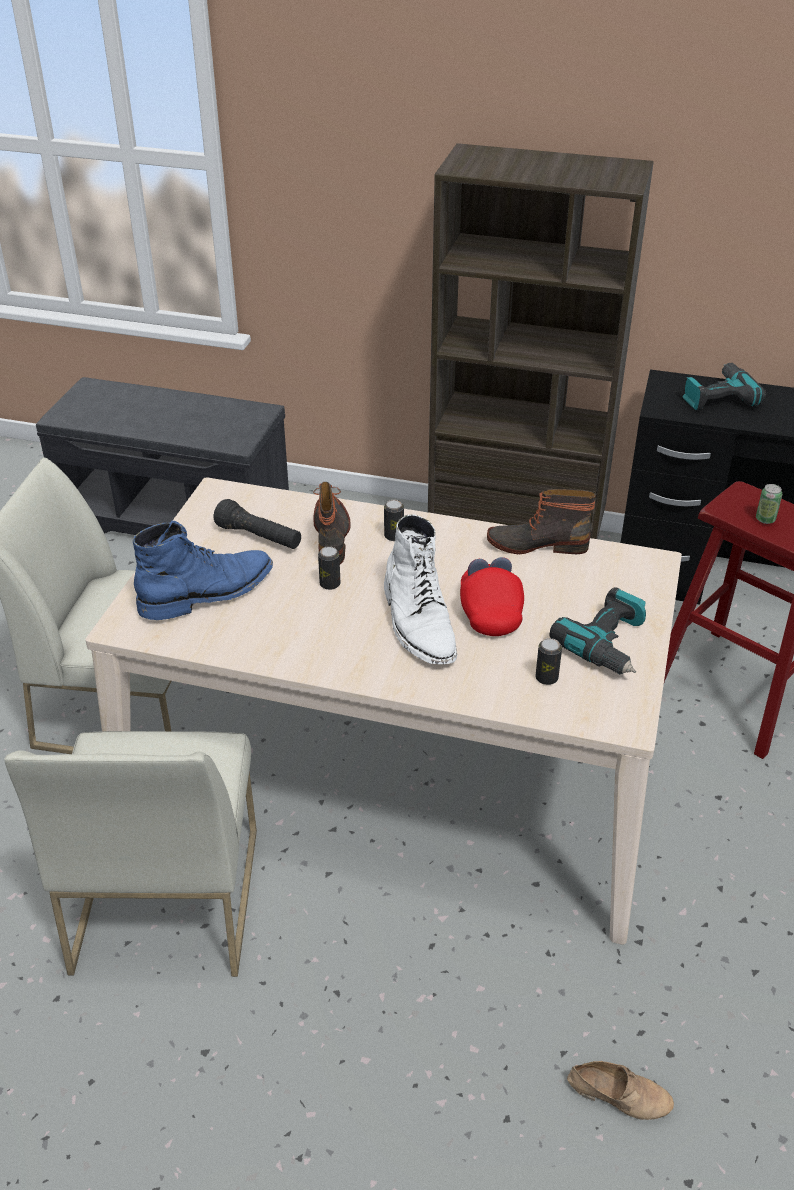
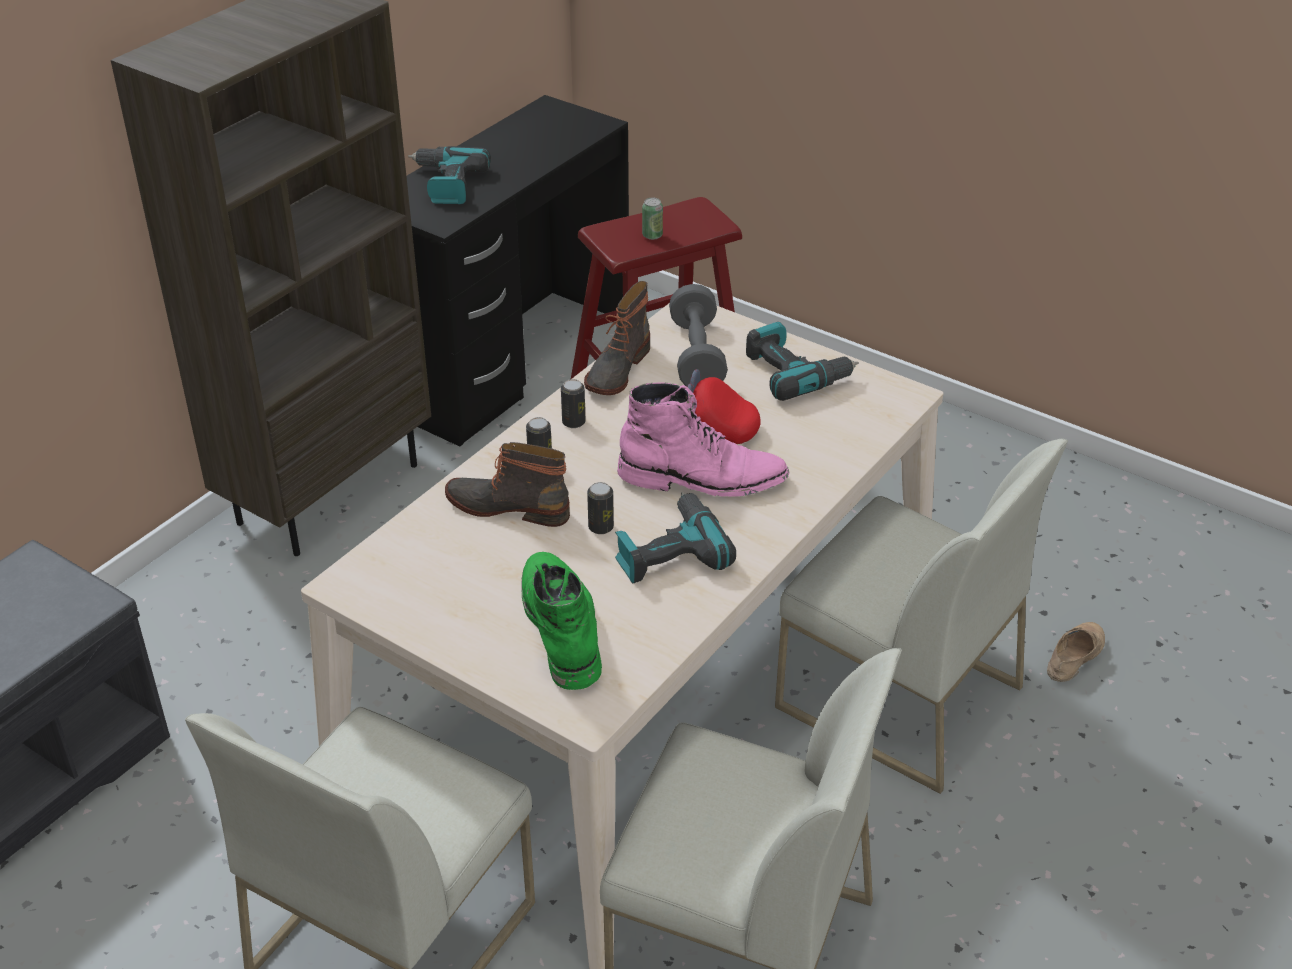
camera: 70 degrees left, 0 degrees up
blue boot [133,521,273,620] -> green boot [521,552,602,690]
black flashlight [214,499,301,549] -> none
white boot [384,514,457,664] -> pink boot [617,382,789,497]
can [535,638,562,685] -> can moved to [561,379,585,428]
none -> power drill [615,492,736,583]
none -> grey dumbbell [669,284,728,386]
none -> white chair [775,439,1068,794]

